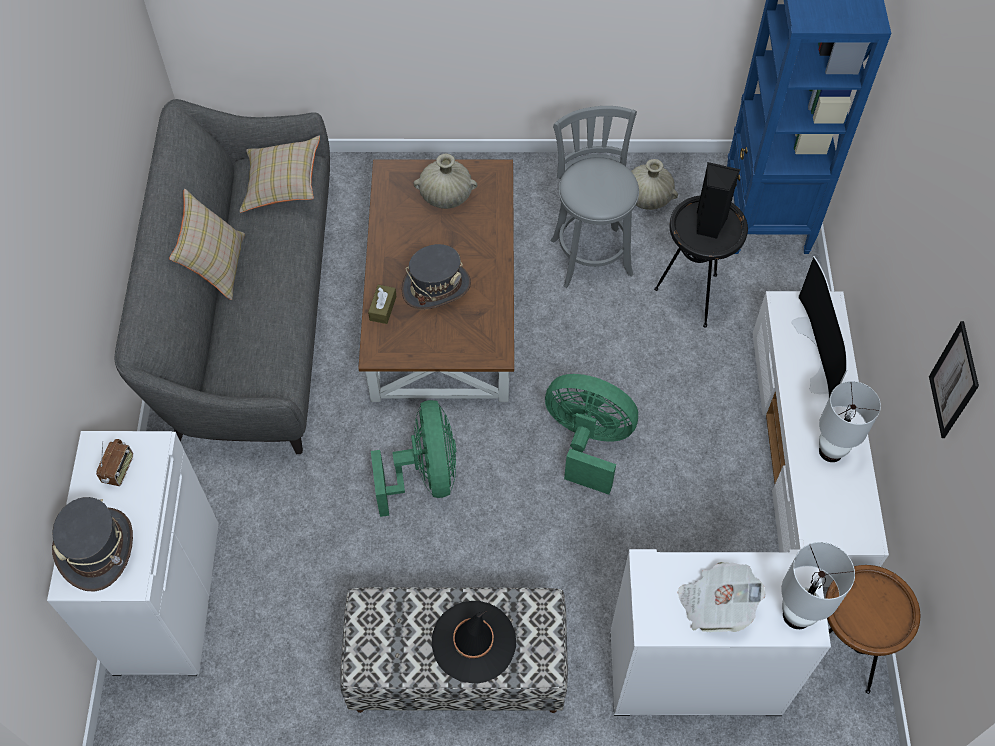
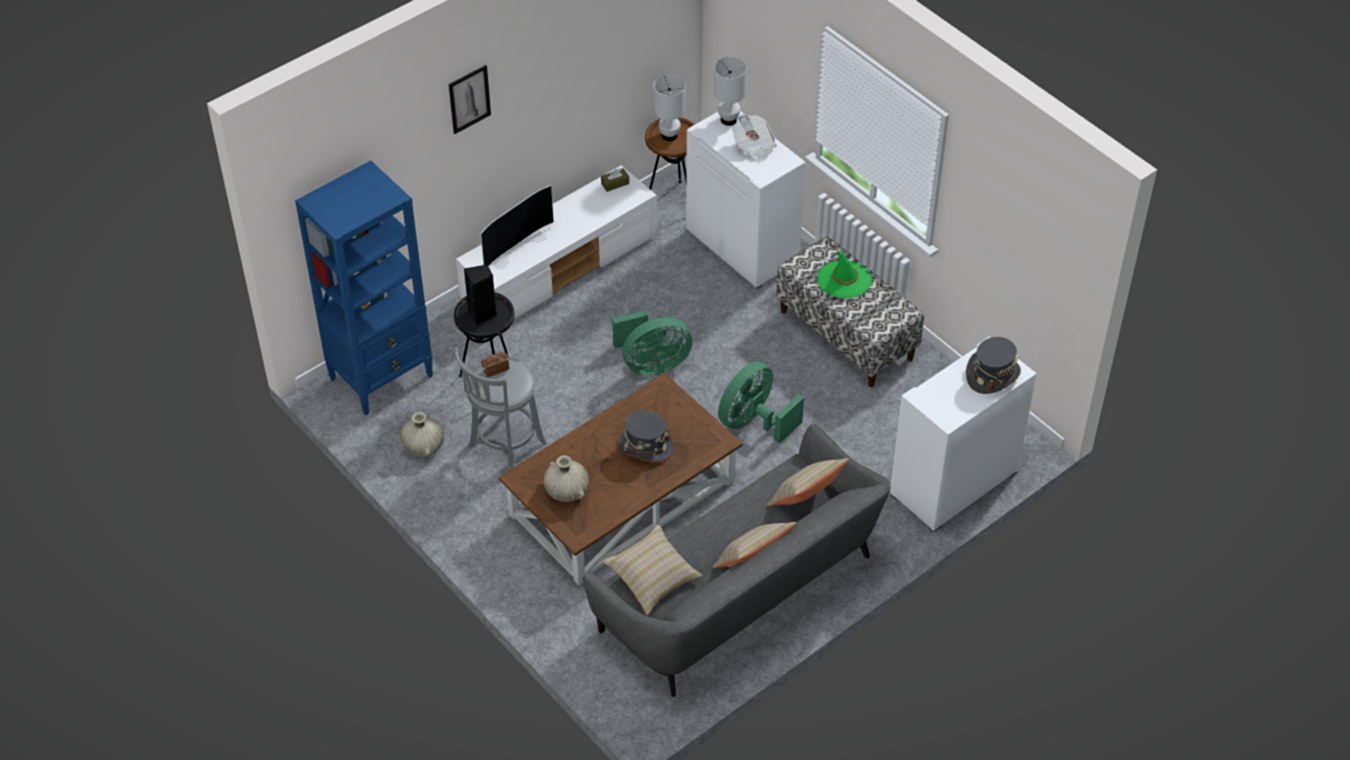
camera: 130 degrees left, 10 degrees down
radio [96,439,133,486] -> radio moved to [481,352,510,377]
brown tissue box [368,285,397,324] -> brown tissue box moved to [601,168,629,192]
black hat [431,601,516,684] -> green hat [817,250,872,298]
green fan [545,374,638,495] -> green fan turned 90 degrees counterclockwise [612,310,692,375]
white table lamp [819,381,881,462] -> white table lamp moved to [653,75,685,141]
picture [929,321,979,438] -> picture moved to [449,65,491,134]
none -> beige pillow [767,458,849,506]

